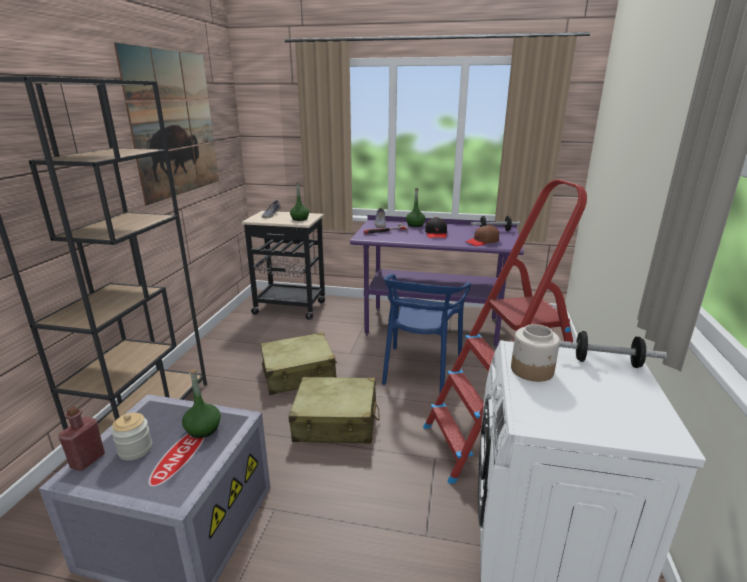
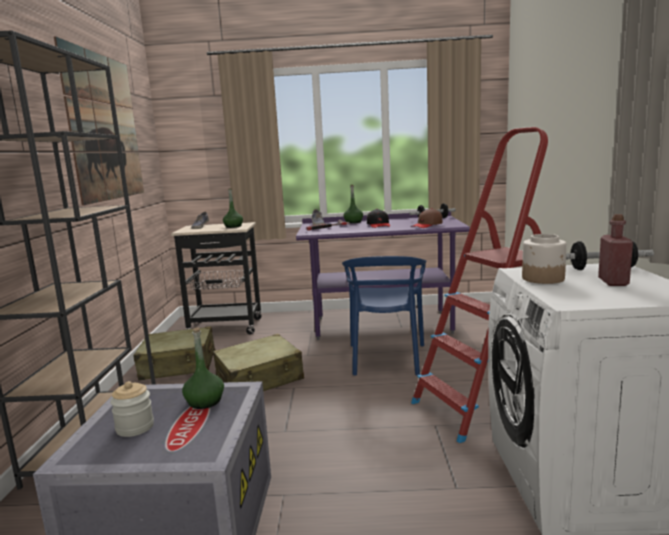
camera: 10 degrees left, 10 degrees down
red bottle [58,406,105,471] -> red bottle moved to [598,214,633,286]
beige suitcase [289,377,380,444] -> beige suitcase moved to [133,326,216,381]

